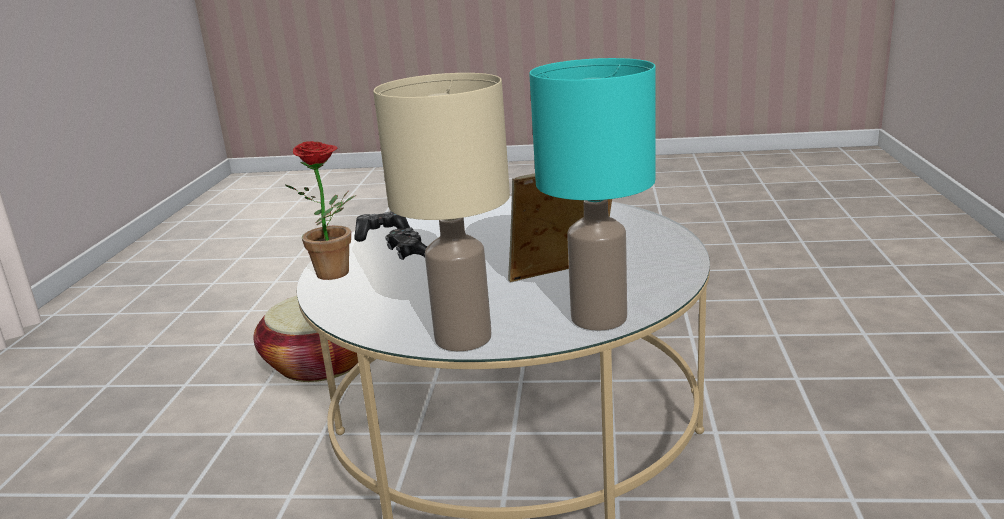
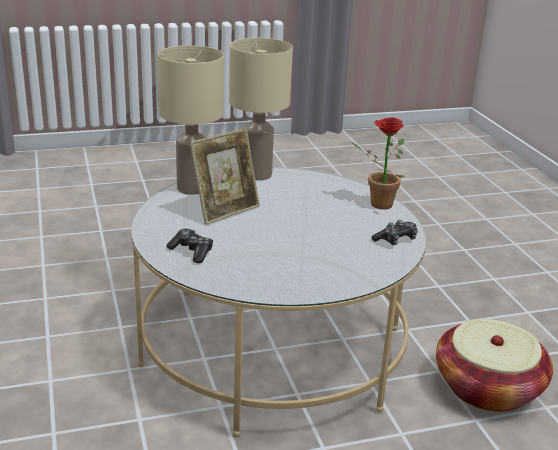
camera: 155 degrees right, 5 degrees up
game controller [385,227,427,260] -> game controller moved to [167,229,213,263]
turquoise table lamp [529,58,656,331] -> beige table lamp [158,45,224,195]

